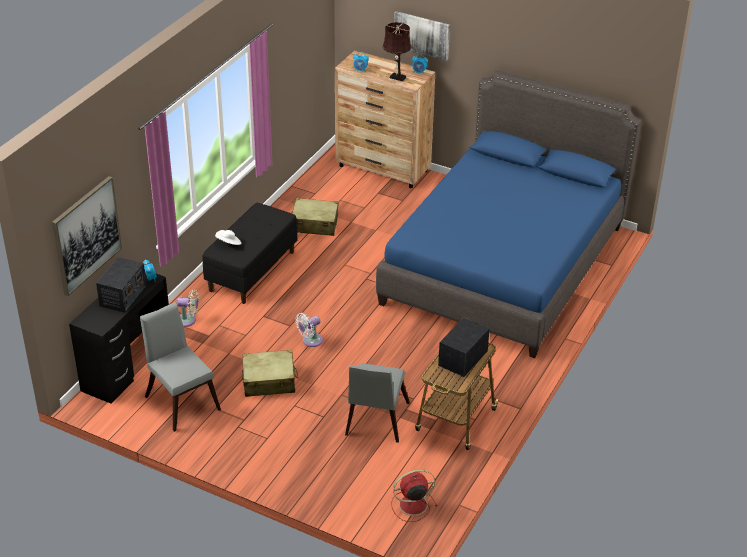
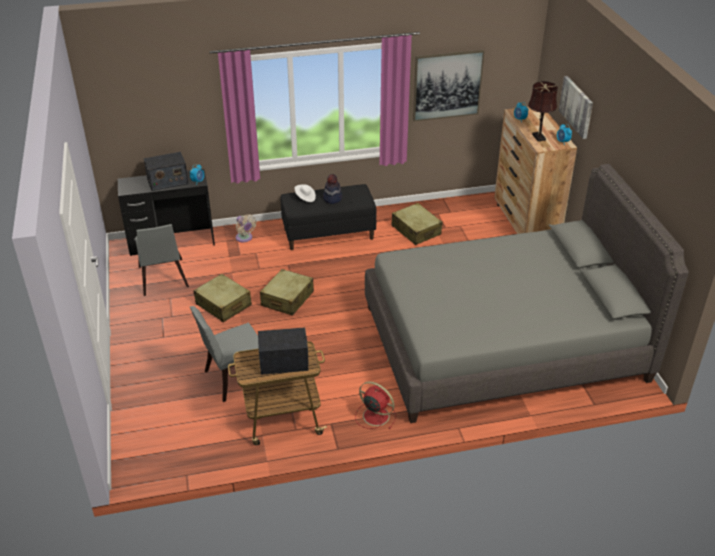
camera: 50 degrees right, 0 degrees up
picture [52,176,122,296] -> picture moved to [413,50,484,121]
grey chair [140,302,221,432] -> grey chair turned 150 degrees clockwise [135,224,189,296]
white fan [295,313,323,347] -> beige suitcase [260,269,314,315]
blue bed [376,71,641,358] -> grey bed [365,164,689,423]
red fan [391,469,437,522] -> red fan moved to [355,381,396,429]
none -> hat [323,174,342,204]

